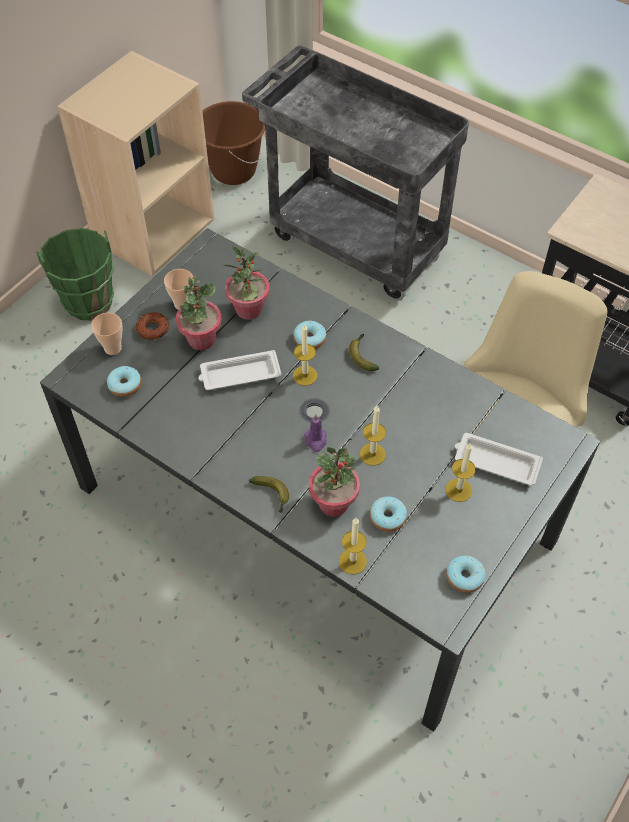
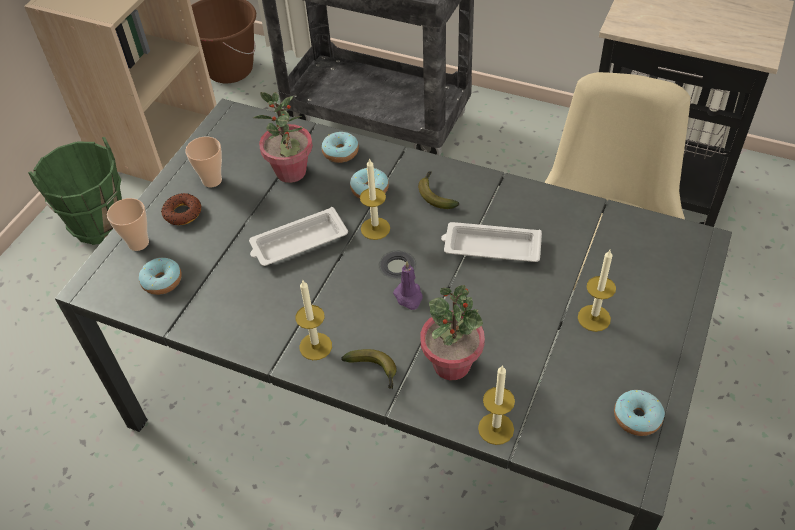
camera: 10 degrees left, 5 degrees down
potted plant [176,276,222,350] -> none
candle [360,406,386,466] -> candle moved to [296,279,332,360]
donut [370,496,407,532] -> donut moved to [322,132,359,163]
white tray [455,433,543,486] -> white tray moved to [441,222,542,262]

